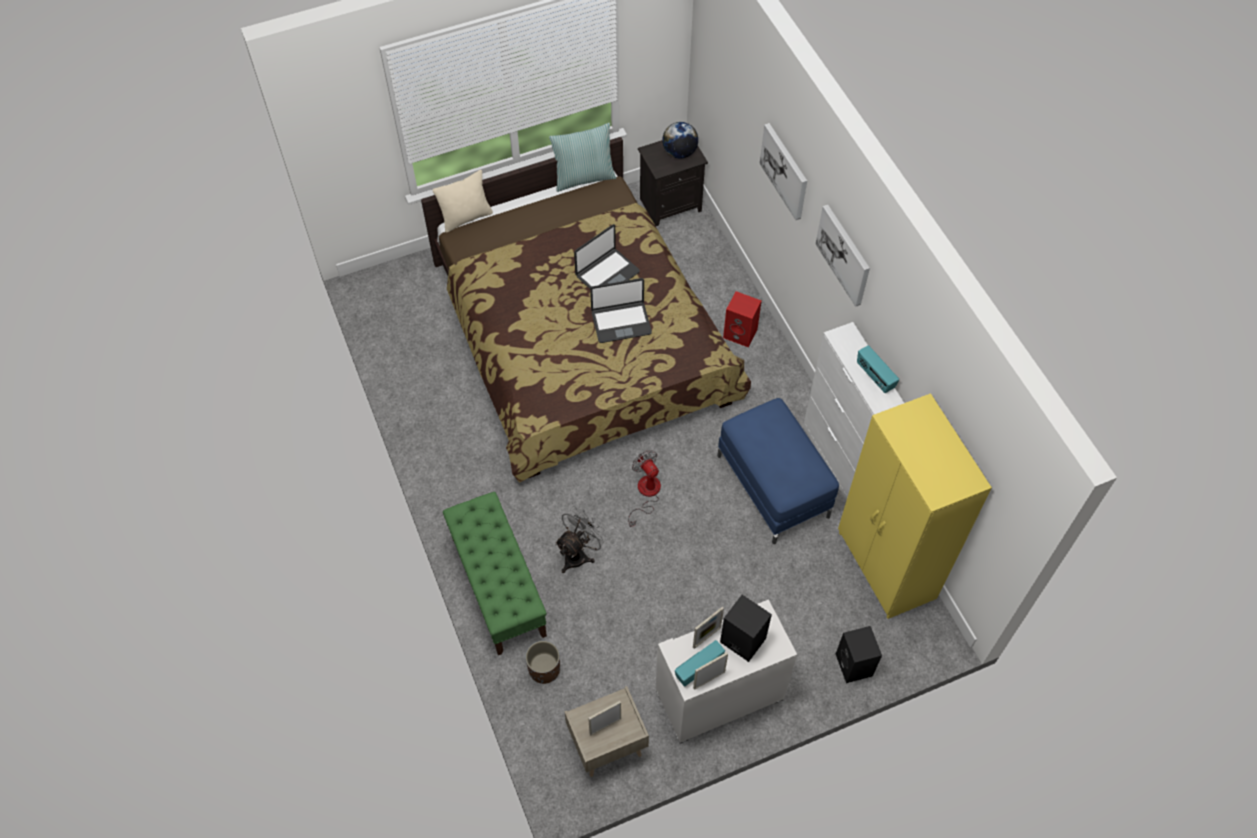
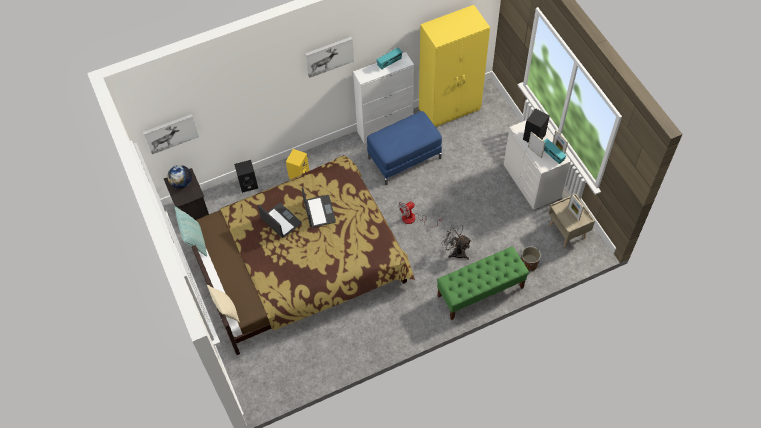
camera: 90 degrees left, 0 degrees up
red speaker [723,291,762,347] -> yellow speaker [286,149,309,179]
picture [760,123,807,220] -> picture moved to [143,114,199,155]
black speaker [836,626,882,683] -> black speaker moved to [234,160,258,193]

